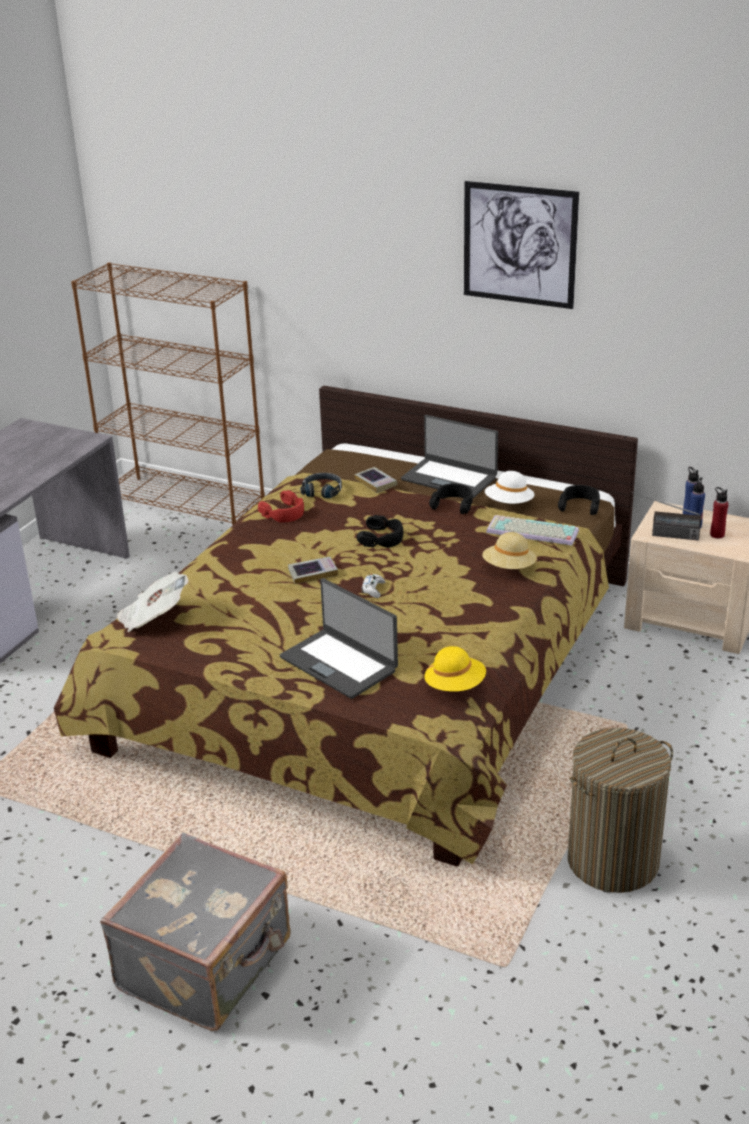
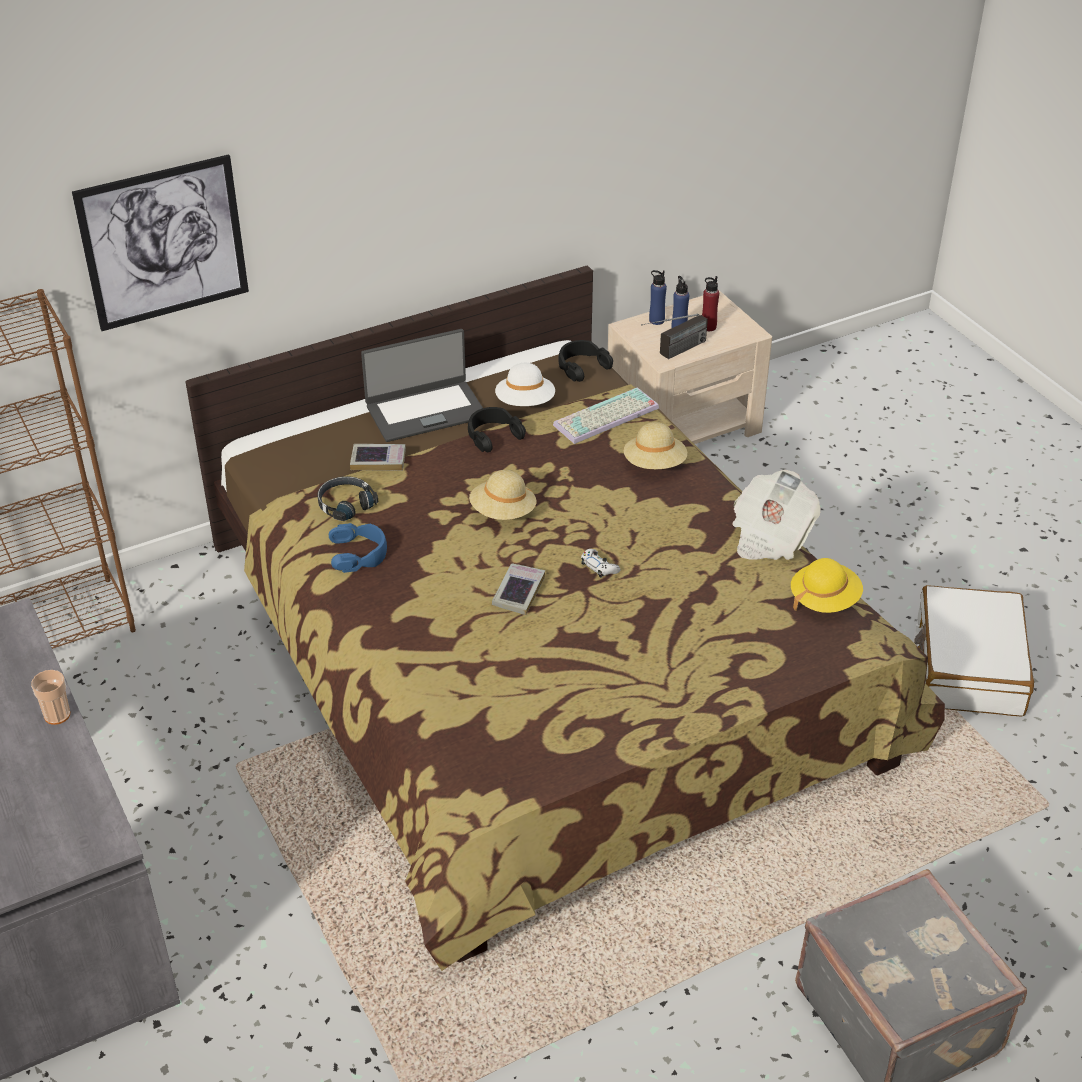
camera: 55 degrees left, 10 degrees up
newspaper [117,571,189,632] -> newspaper moved to [732,470,821,560]
red headphones [258,490,304,522] -> blue headphones [329,523,387,573]
laptop [280,578,398,699] -> none
black headphones [357,515,403,548] -> beige hat [469,470,537,520]
picture [464,181,579,309] -> picture moved to [72,154,249,331]
laundry basket [568,728,673,893] -> white suitcase [914,585,1034,717]
none -> cup [31,670,70,725]

